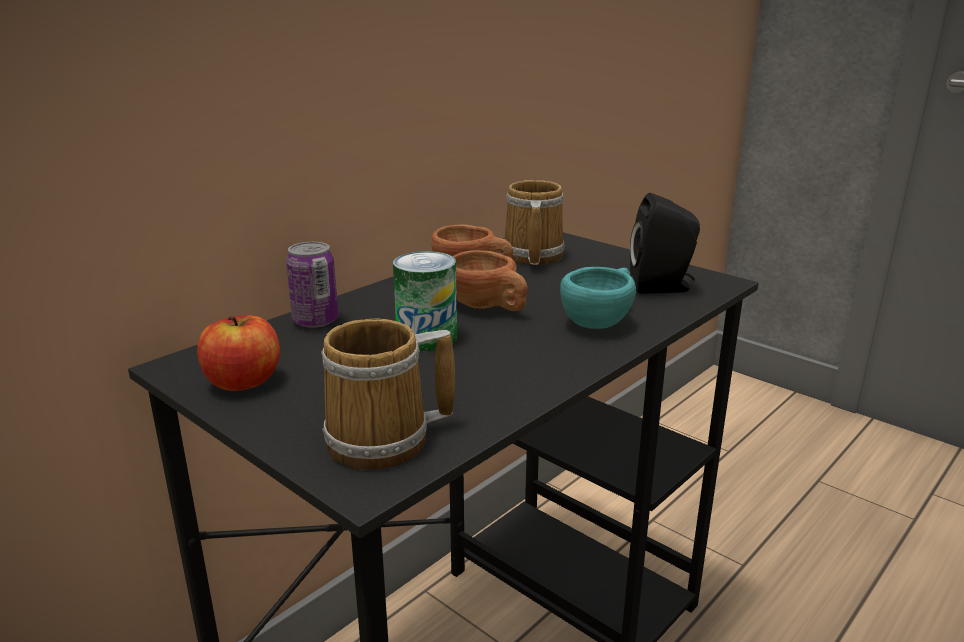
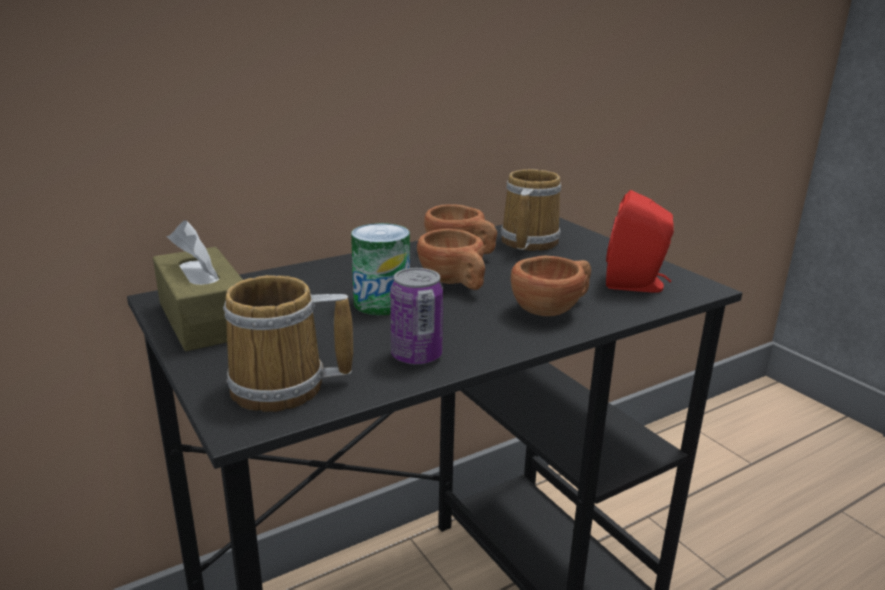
camera: 15 degrees right, 0 degrees up
apple [197,315,280,391] -> brown tissue box [153,220,243,351]
can [286,242,338,328] -> can moved to [390,268,443,365]
turquoise cup [560,267,636,329] -> brown cup [511,256,591,316]
black speaker [630,193,700,294] -> red speaker [606,190,674,293]

